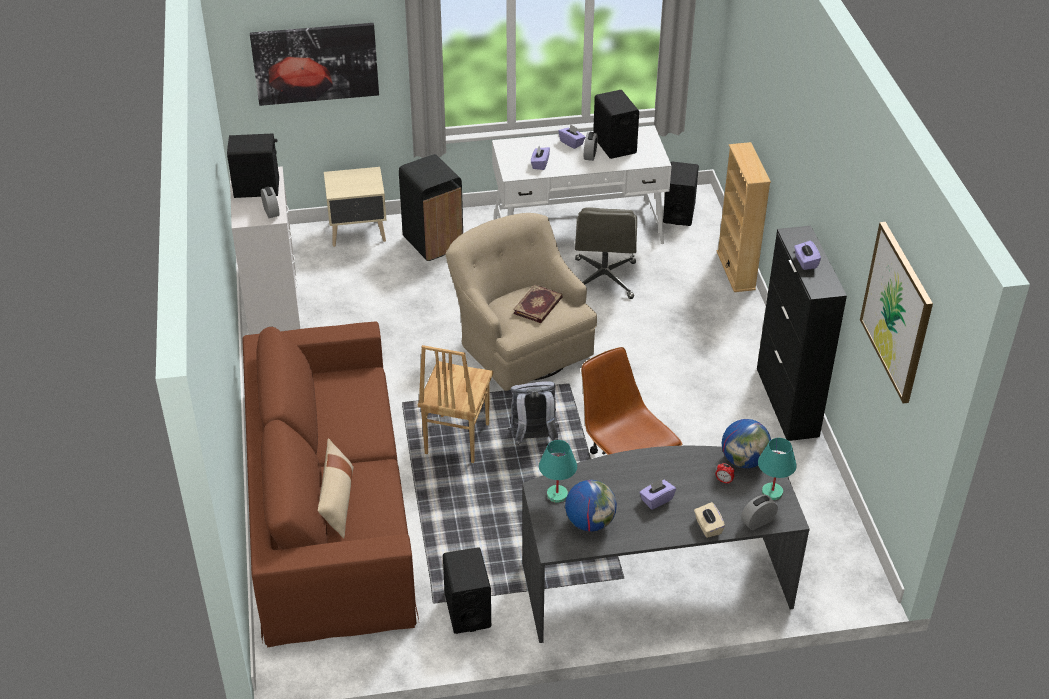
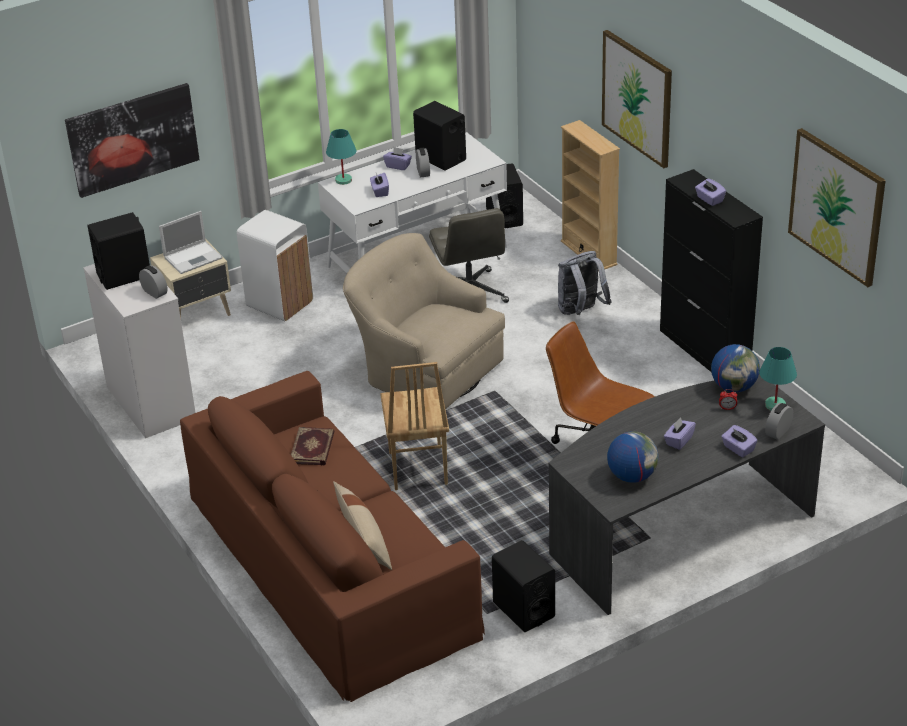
camera: 20 degrees left, 5 degrees down
black trash can [399,154,463,261] -> white trash can [237,210,314,322]
grey backpack [508,381,559,446] -> grey backpack moved to [558,251,612,315]
book [513,284,563,323] -> book moved to [291,427,335,465]
turquoise table lamp [539,440,577,503] -> turquoise table lamp moved to [326,129,356,185]
beige tissue box [694,502,725,538] -> purple tissue box [721,425,758,457]
none -> laptop [159,211,223,274]
none -> picture [602,30,672,168]

